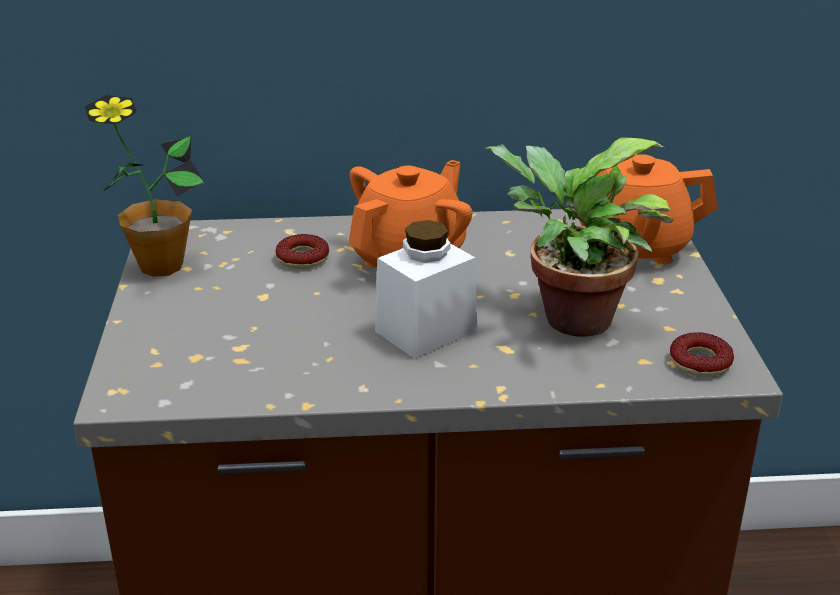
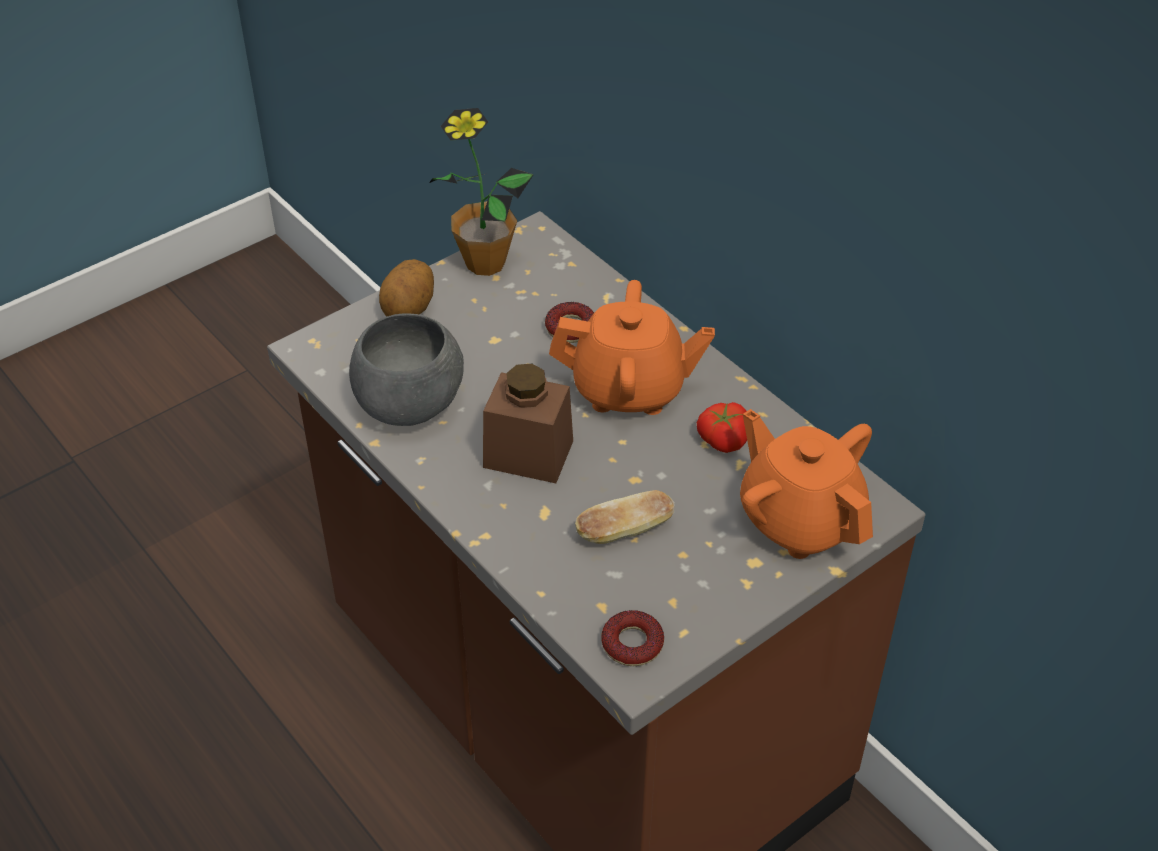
camera: 55 degrees right, 15 degrees up
white jar [375,220,477,359] -> brown jar [483,364,573,483]
potted plant [484,137,674,337] -> bread [575,490,675,544]
none -> grey bowl [349,313,464,426]
none -> potato [379,259,434,316]
none -> tomato [697,402,747,453]

